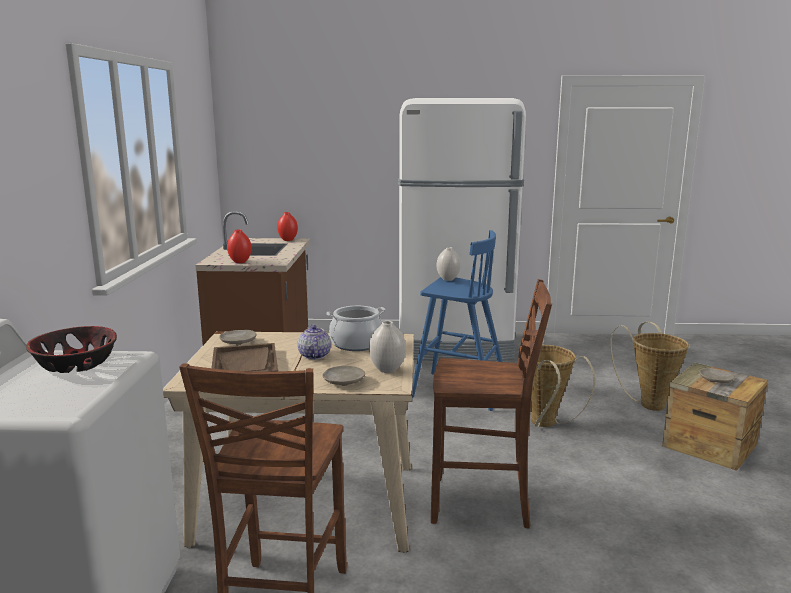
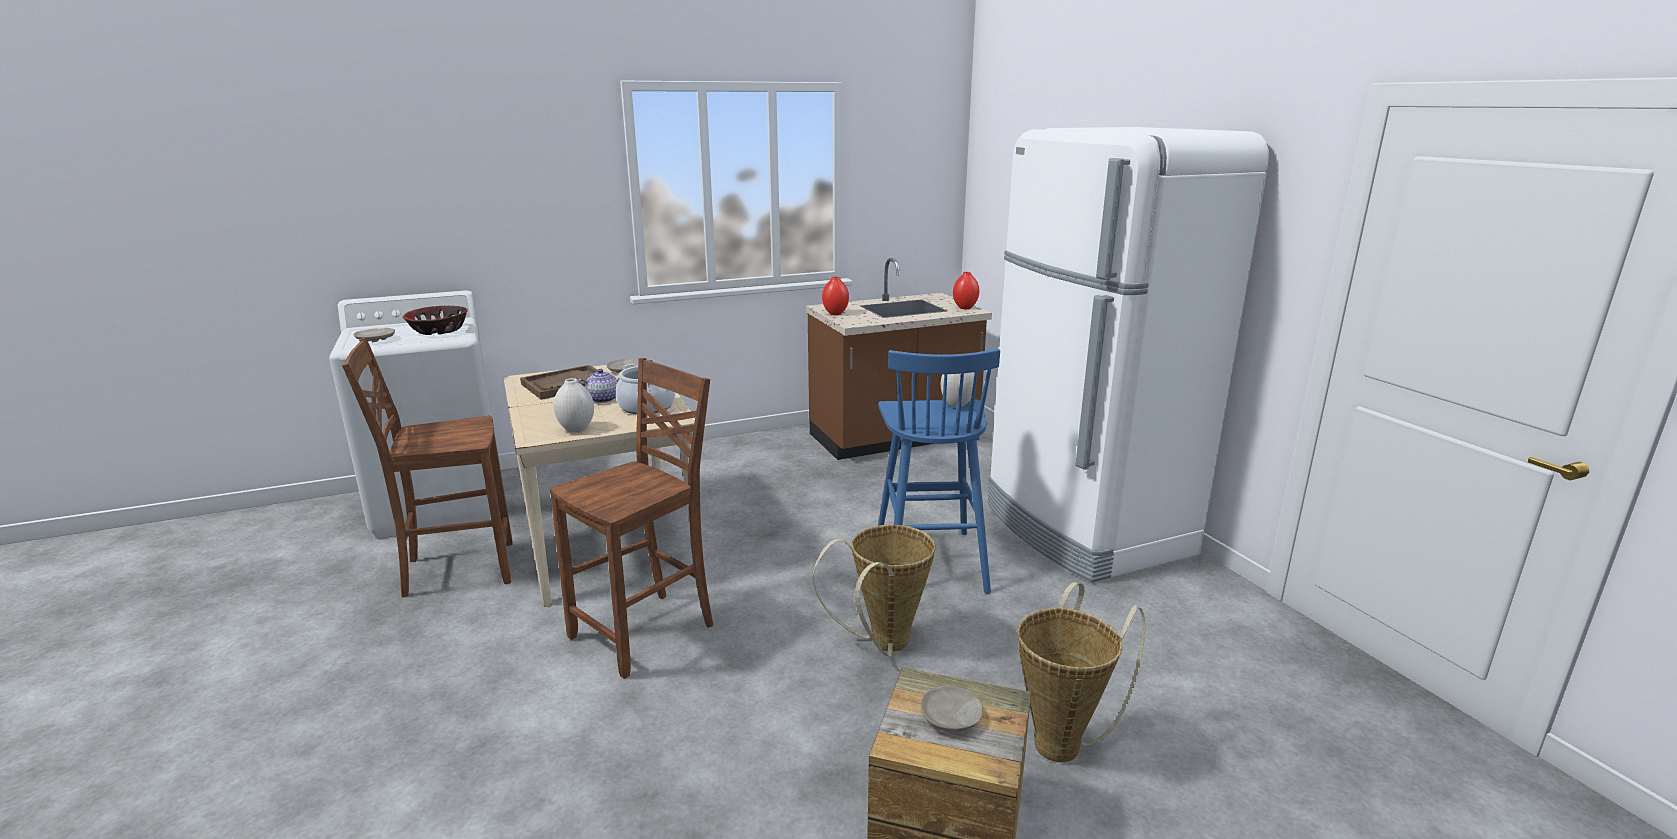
camera: 65 degrees right, 5 degrees up
beige plate [322,366,365,386] -> beige plate moved to [353,328,395,342]
brown chair [431,279,552,529] -> brown chair turned 120 degrees counterclockwise [550,358,713,679]

